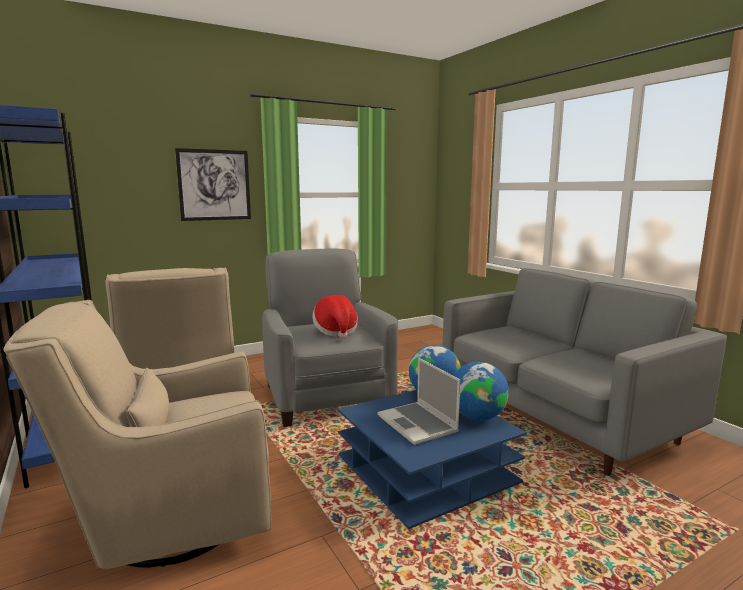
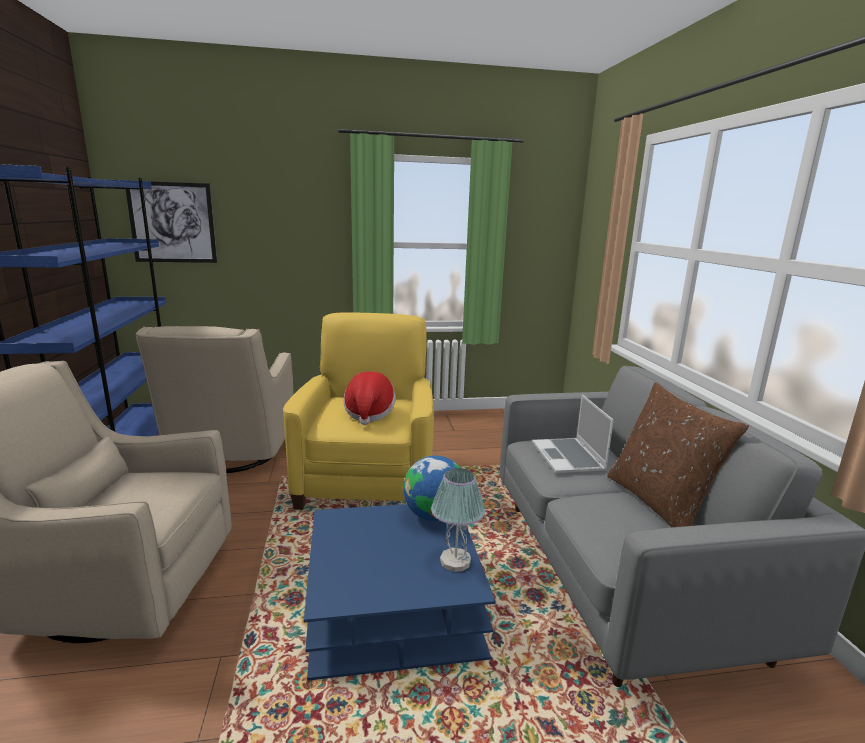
camera: 20 degrees right, 5 degrees up
picture [175,148,251,221] -> picture moved to [126,181,217,263]
grey armchair [262,249,398,427] -> yellow armchair [283,312,434,510]
laptop [377,358,460,445] -> laptop moved to [532,394,614,474]
globe [454,362,509,421] -> table lamp [431,468,485,572]
none -> brown pillow [607,382,749,527]

